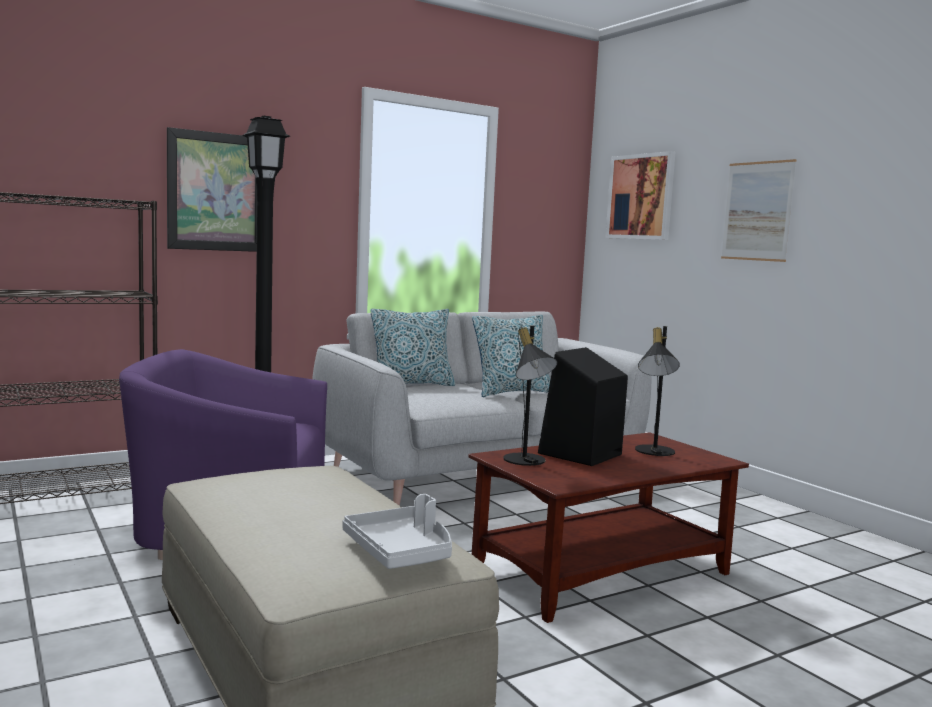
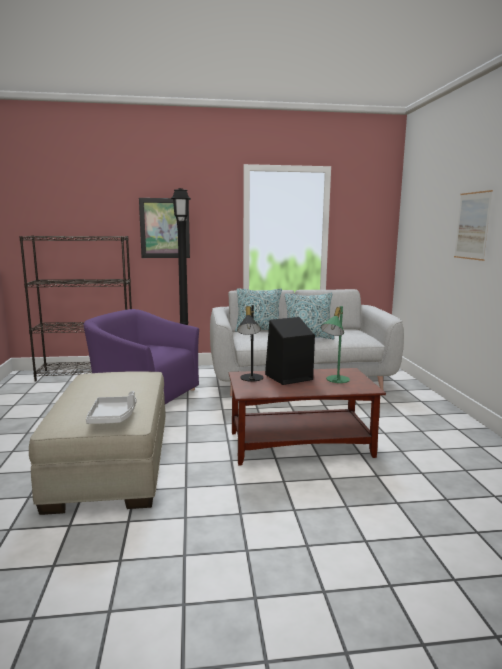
camera: 25 degrees right, 5 degrees up
picture [605,151,675,240] -> none
black table lamp [635,326,680,456] -> green table lamp [321,306,350,383]

